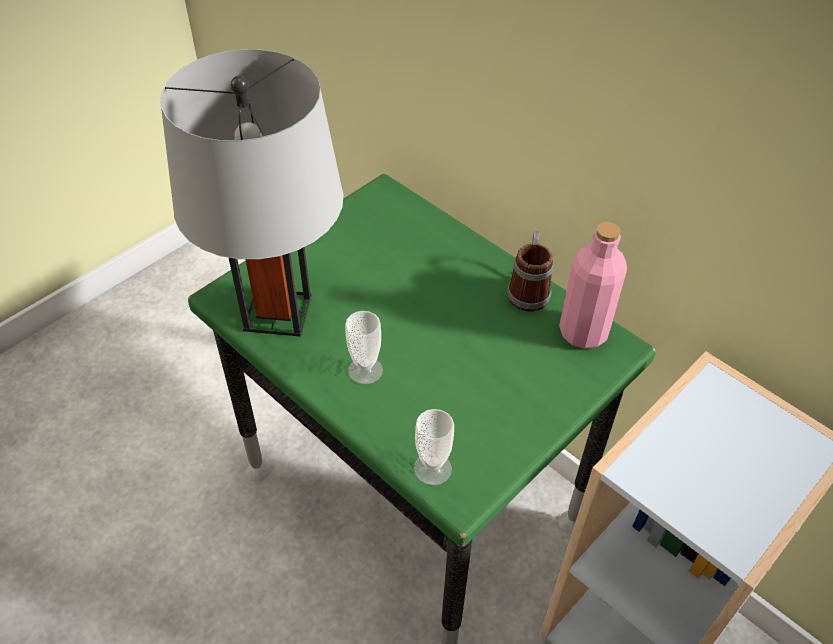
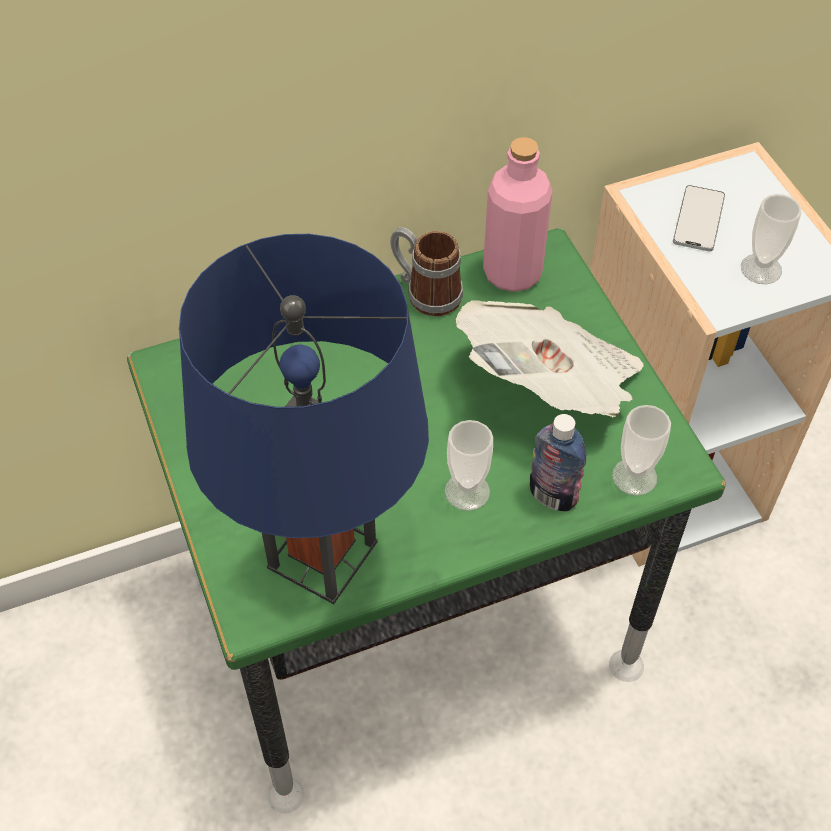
camera: 65 degrees left, 5 degrees up
grey table lamp [160,49,344,337] -> blue table lamp [179,234,429,604]
none -> newspaper [456,300,644,417]
none -> bottle [530,414,586,511]
none -> phone [673,185,725,251]
none -> cup [741,194,802,284]

